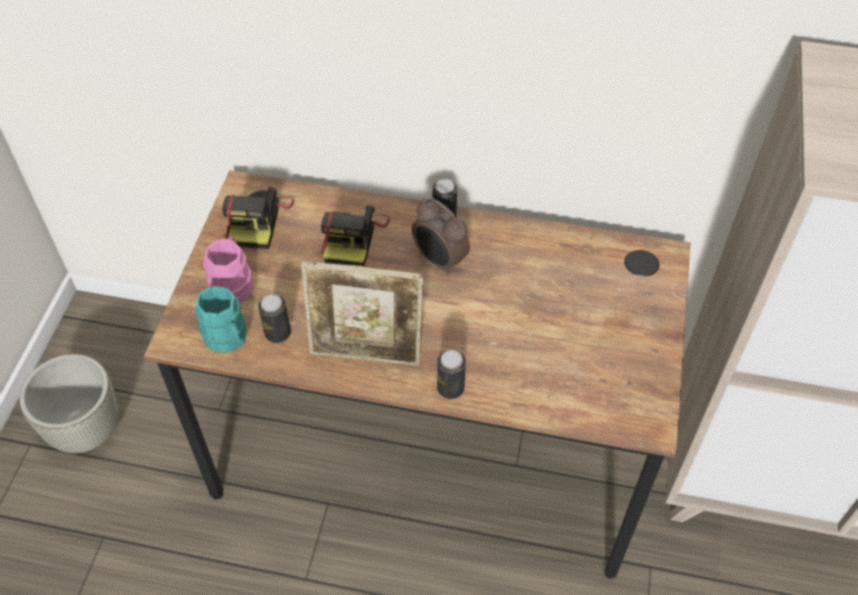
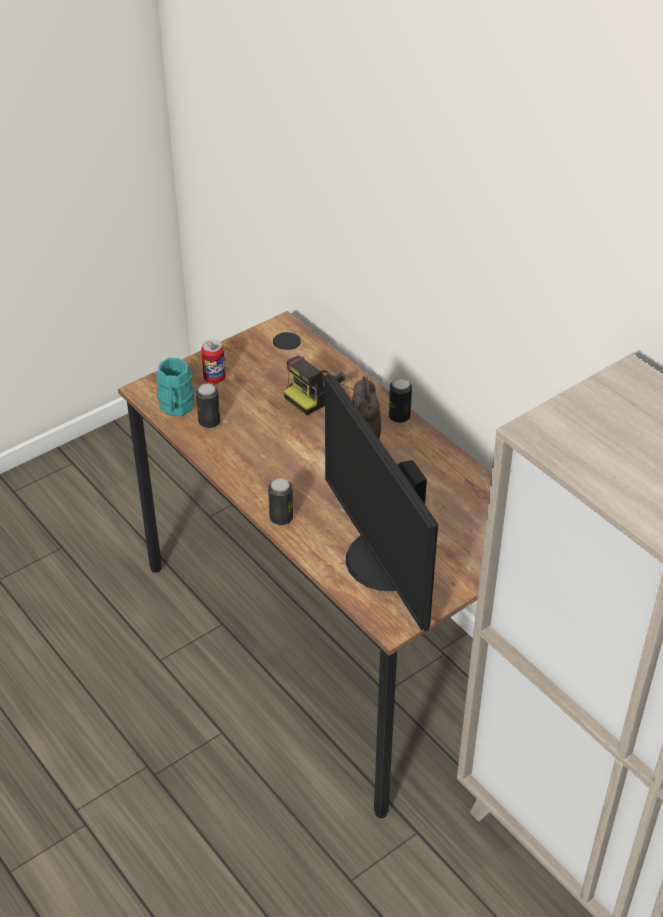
camera: 40 degrees right, 10 degrees down
grey planter [19,354,118,453] -> none
pink mug [203,236,253,303] -> can [201,340,226,383]
camera [222,187,294,249] -> none
picture frame [301,261,423,366] -> none
none -> monitor [325,374,438,632]

